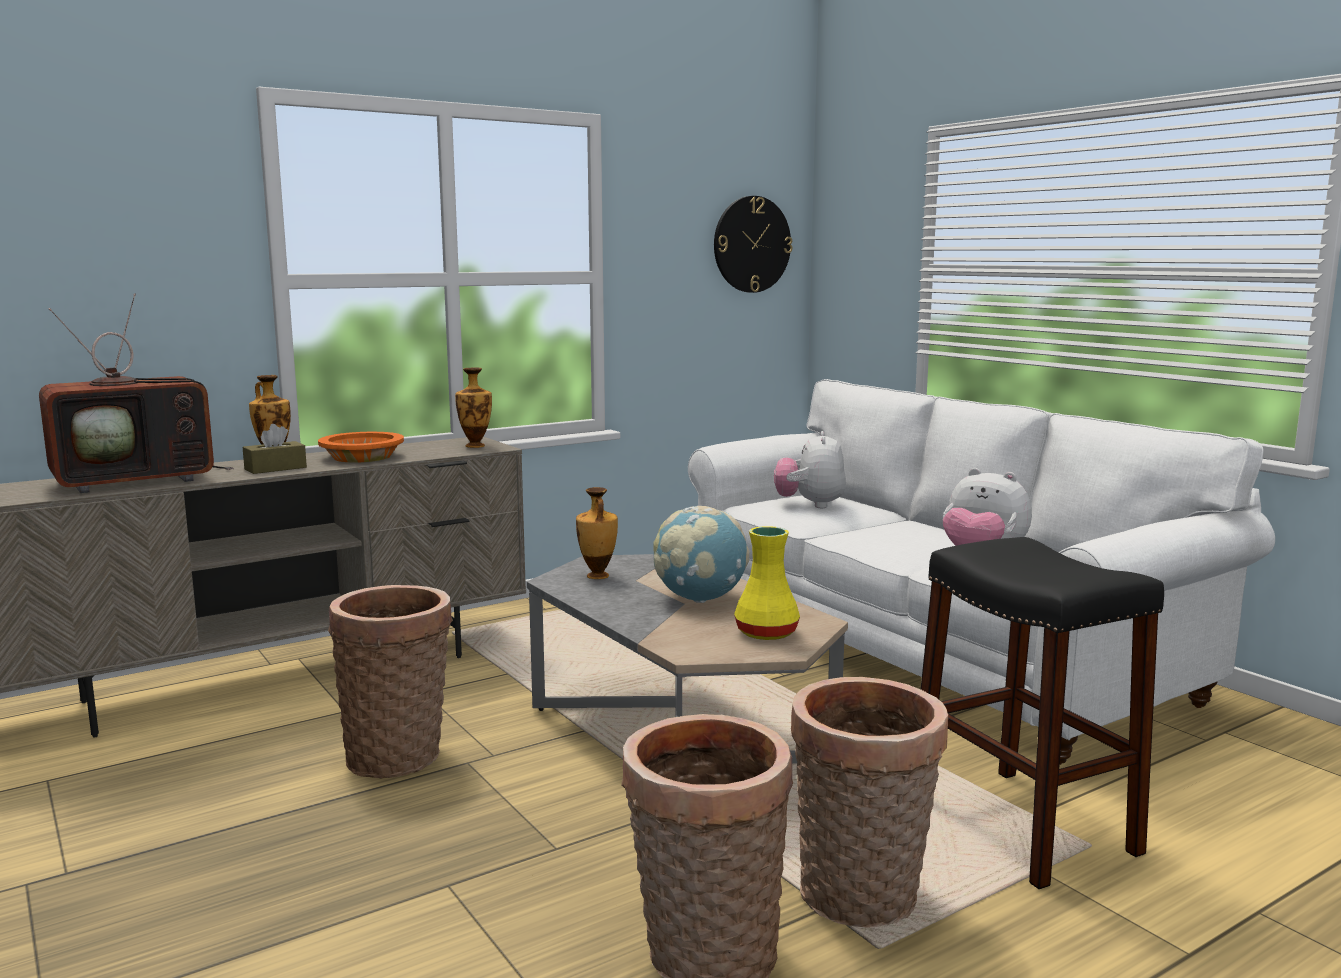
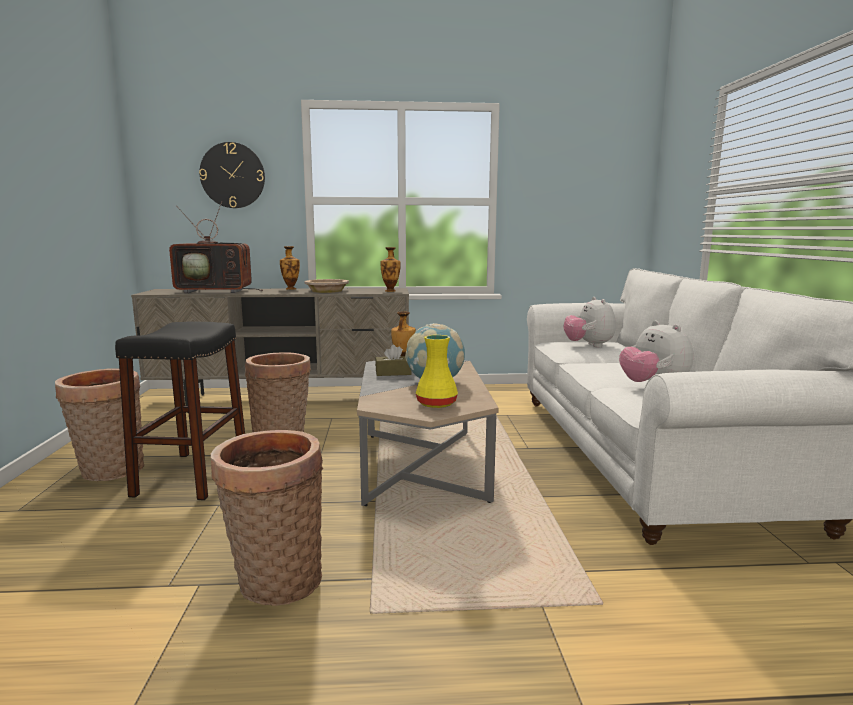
camera: 30 degrees right, 0 degrees up
brown tissue box [243,424,307,474] -> brown tissue box moved to [375,345,411,376]
orange bowl [318,432,404,463] -> beige bowl [305,279,349,293]
wall clock [714,196,792,293] -> wall clock moved to [199,142,265,208]
plush toy [774,431,846,508] -> plush toy turned 45 degrees counterclockwise [564,297,616,348]
basket [791,677,948,927] -> basket moved to [55,368,144,481]
black stool [921,537,1164,889] -> black stool moved to [115,321,245,500]

